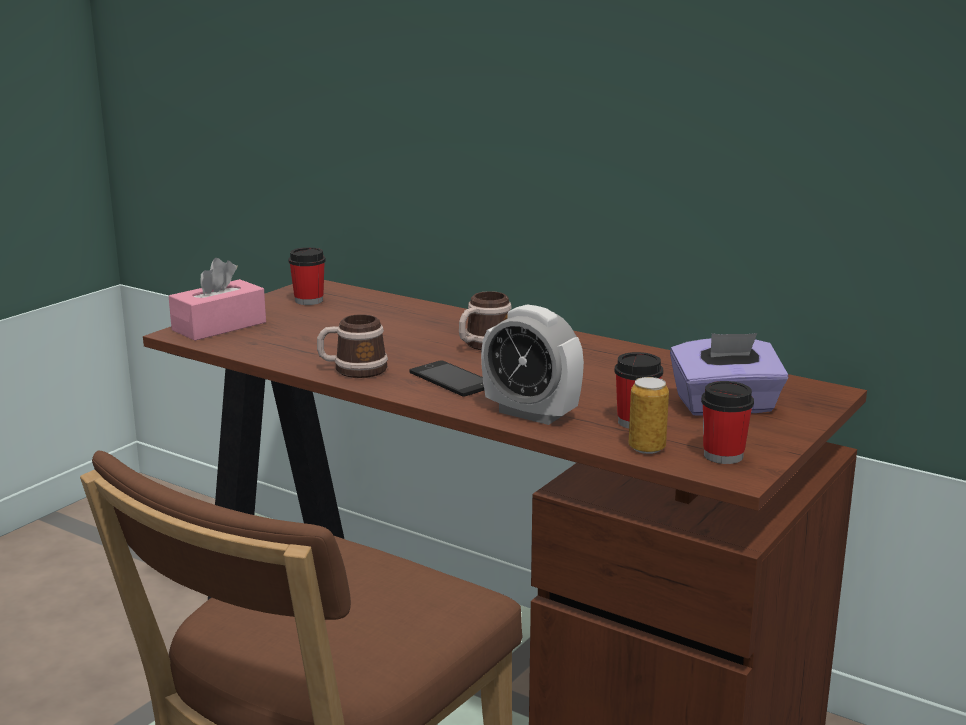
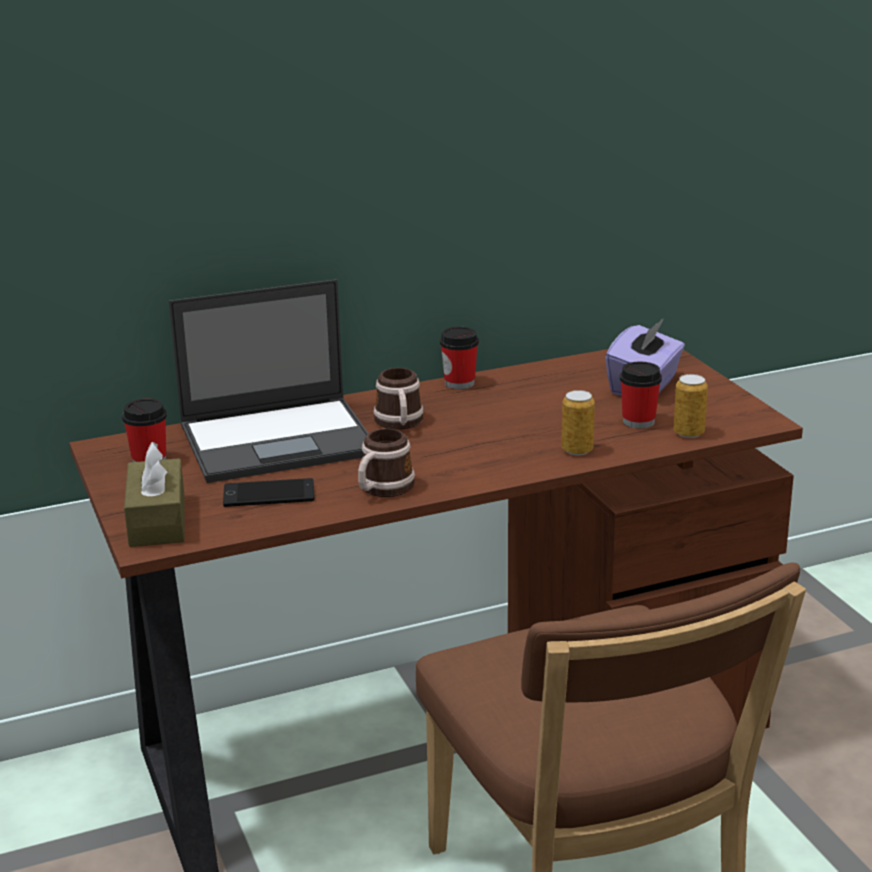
camera: 55 degrees left, 5 degrees up
pink tissue box [169,258,266,341] -> brown tissue box [124,442,185,547]
phone [410,360,484,397] -> phone moved to [223,478,315,507]
alarm clock [481,305,584,425] -> can [562,390,595,455]
cup [701,381,754,464] -> cup moved to [440,327,479,389]
none -> laptop [169,279,369,483]

